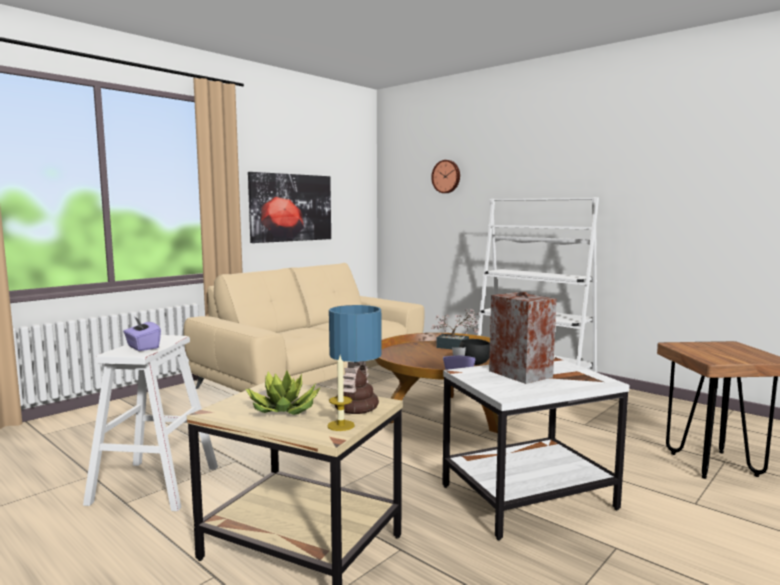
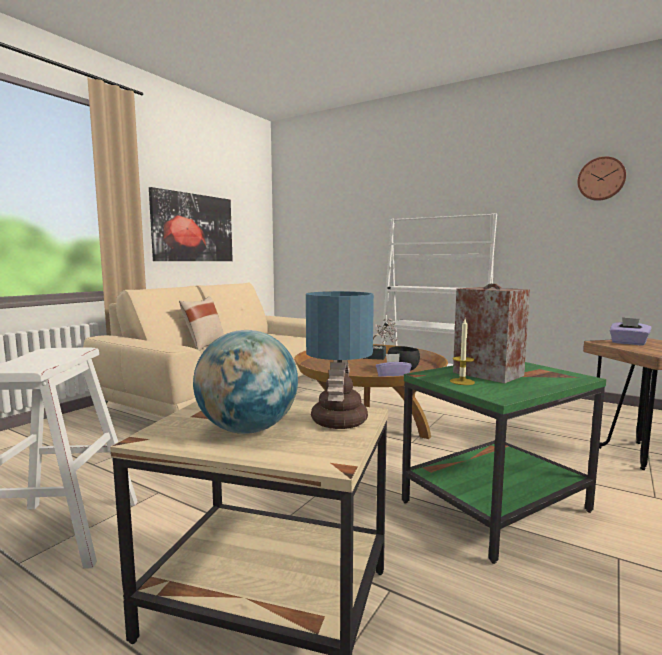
camera: 10 degrees left, 0 degrees up
purple tissue box [123,316,161,351] -> purple tissue box moved to [610,317,651,345]
potted plant [246,371,321,415] -> globe [193,330,298,434]
candle [327,356,355,431] -> candle moved to [450,319,475,385]
wall clock [431,160,460,193] -> wall clock moved to [577,156,626,201]
white side table [443,357,629,540] -> green side table [402,362,606,564]
none -> beige pillow [179,296,224,351]

